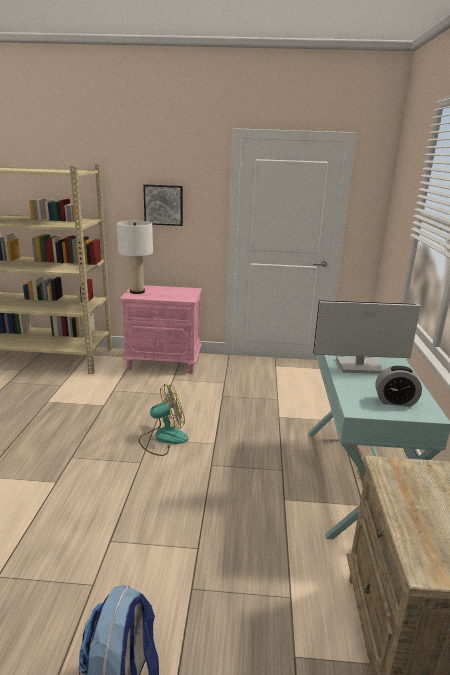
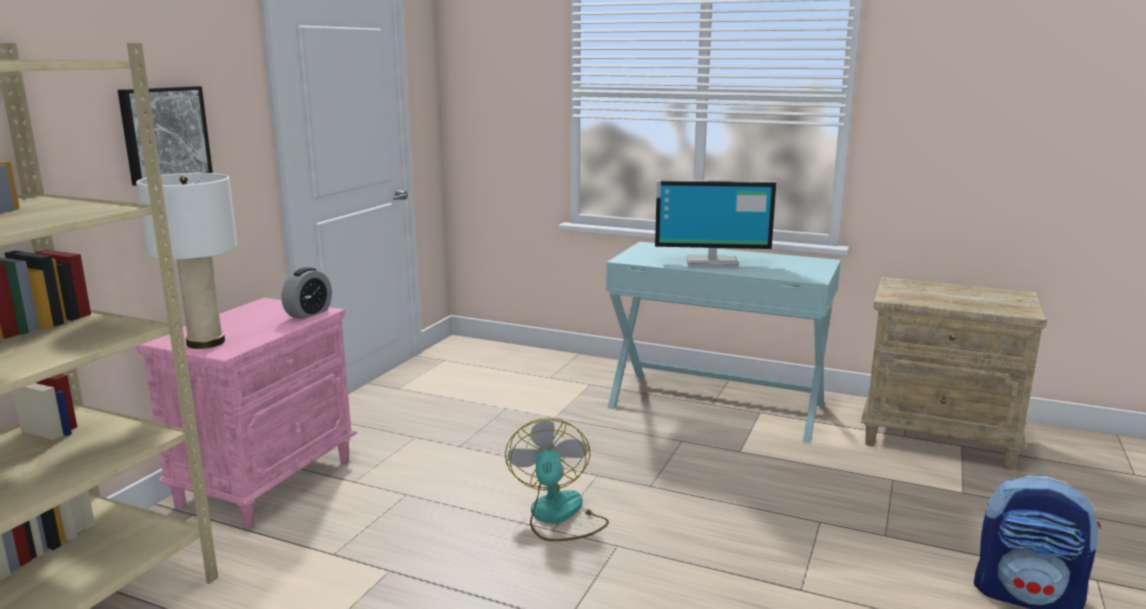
camera: 70 degrees left, 5 degrees down
monitor [313,300,421,374] -> monitor turned 105 degrees counterclockwise [655,180,776,269]
alarm clock [375,366,422,407] -> alarm clock moved to [282,267,332,319]

